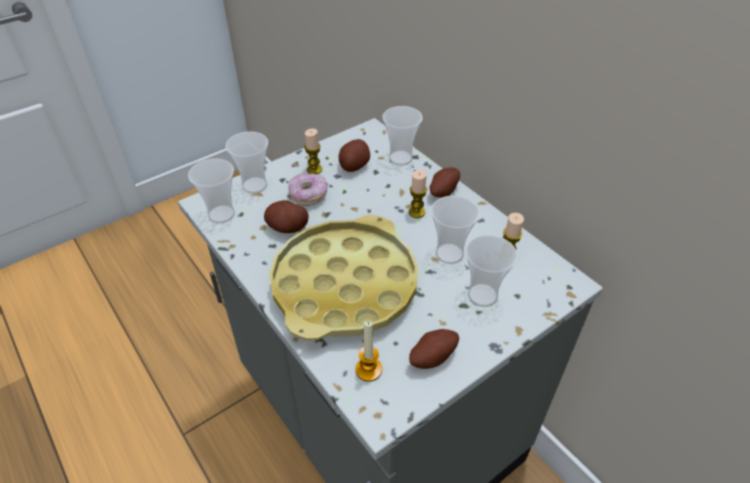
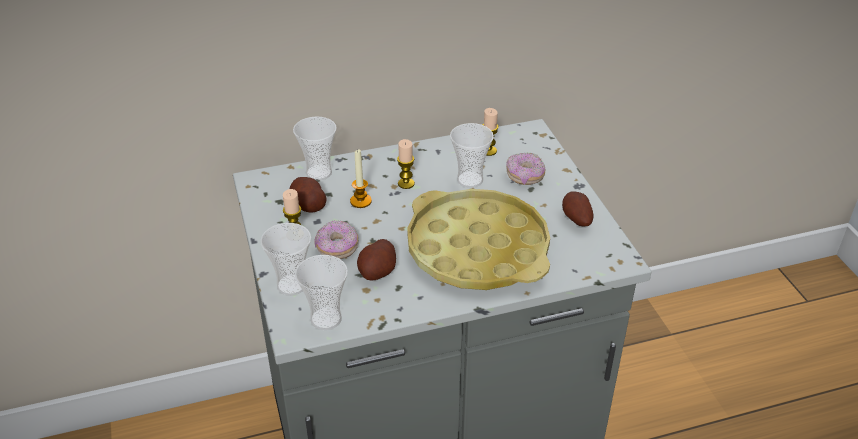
camera: 70 degrees left, 5 degrees down
candle [355,321,382,382] -> candle moved to [350,149,372,208]
potato [429,167,460,198] -> none
cup [465,235,518,307] -> donut [506,152,545,185]

